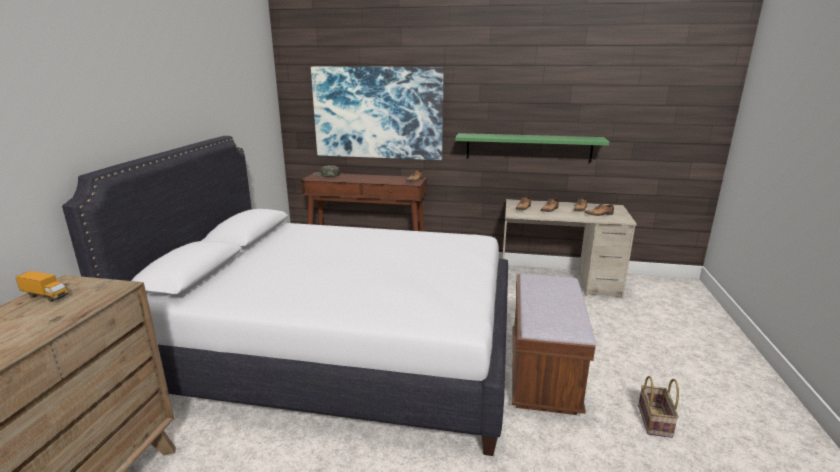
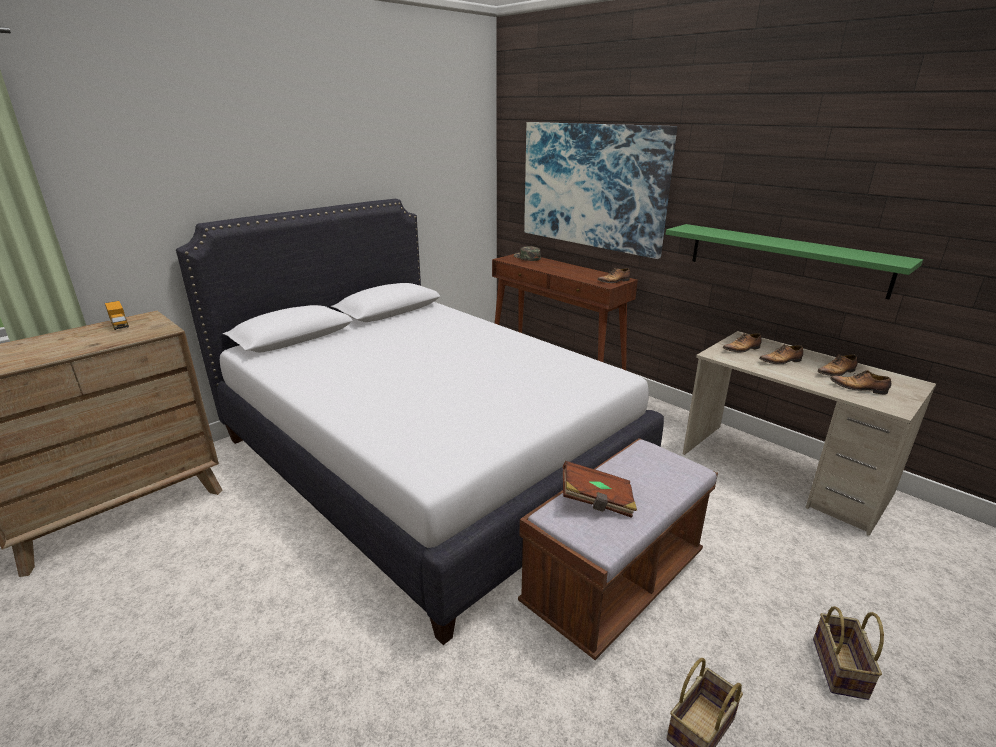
camera: 35 degrees right, 5 degrees up
none -> brown book [563,461,637,518]
none -> basket [813,606,884,700]

